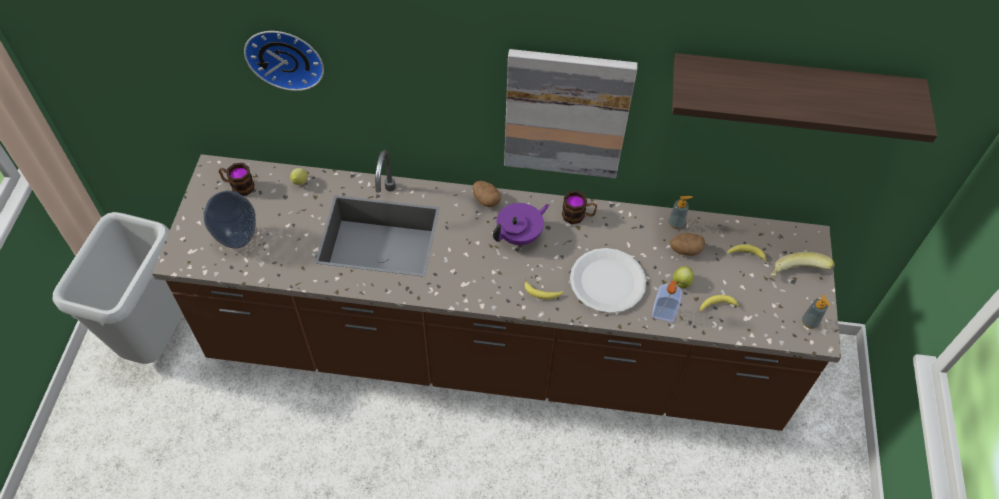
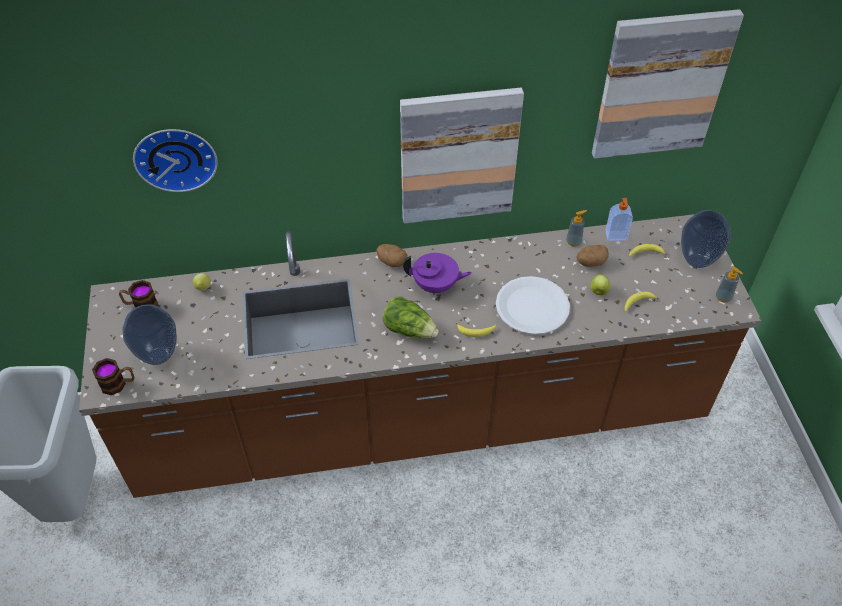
camera: 15 degrees left, 5 degrees down
purple teapot [493,203,549,245] -> purple teapot turned 60 degrees clockwise [403,253,472,295]
mug [562,190,597,224] -> mug moved to [92,358,134,395]
soap dispenser [652,281,682,322] -> soap dispenser moved to [605,198,633,241]
shelf [672,53,937,142] -> picture [592,9,744,158]
banana [771,252,835,276] -> vase [681,210,731,268]
none -> lettuce [383,296,439,338]

